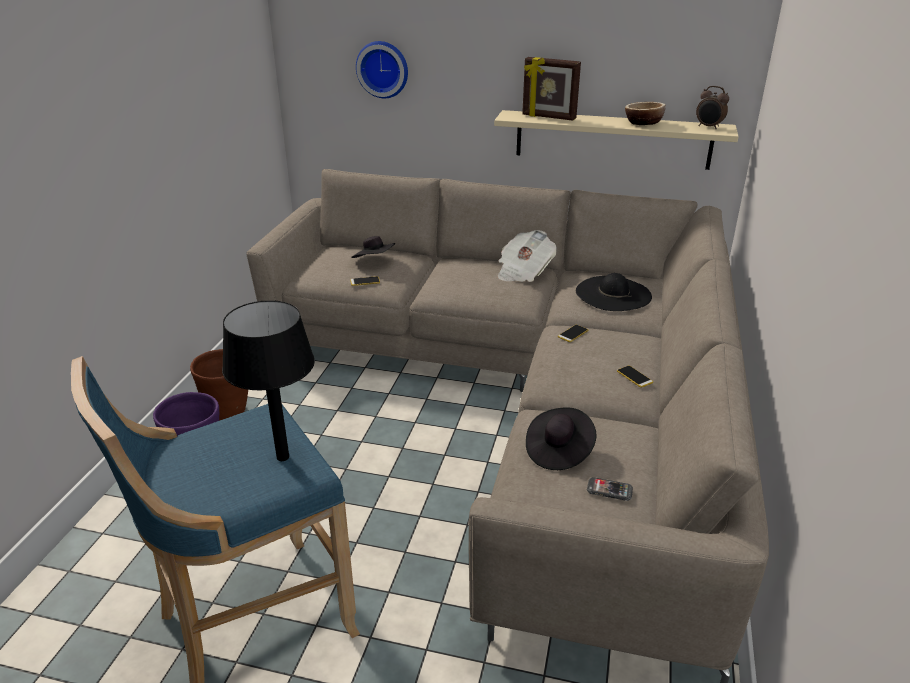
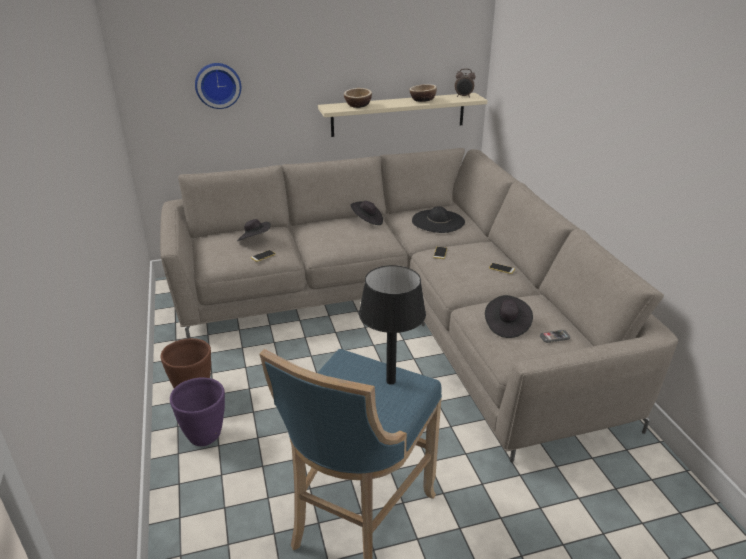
camera: 30 degrees left, 0 degrees up
newspaper [498,230,557,282] -> black hat [350,201,383,225]
picture frame [522,57,581,121] -> bowl [344,88,372,108]

